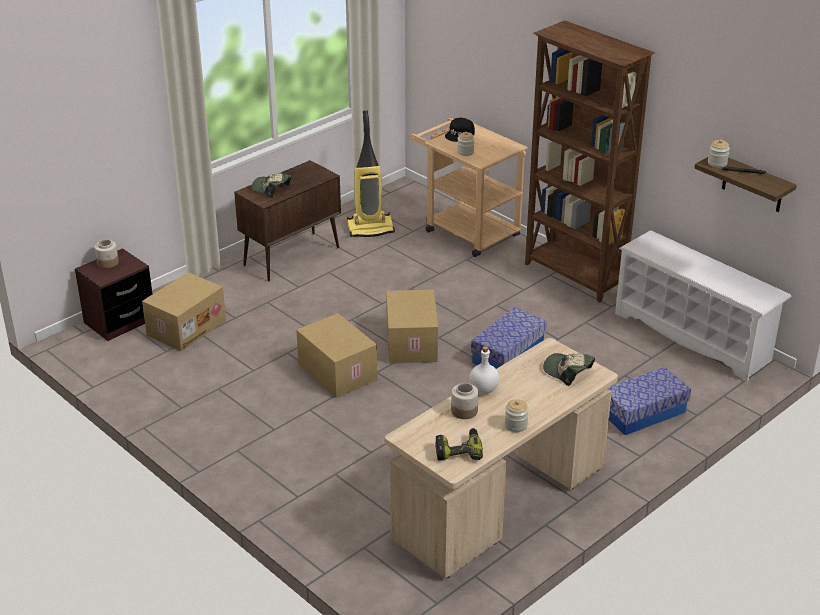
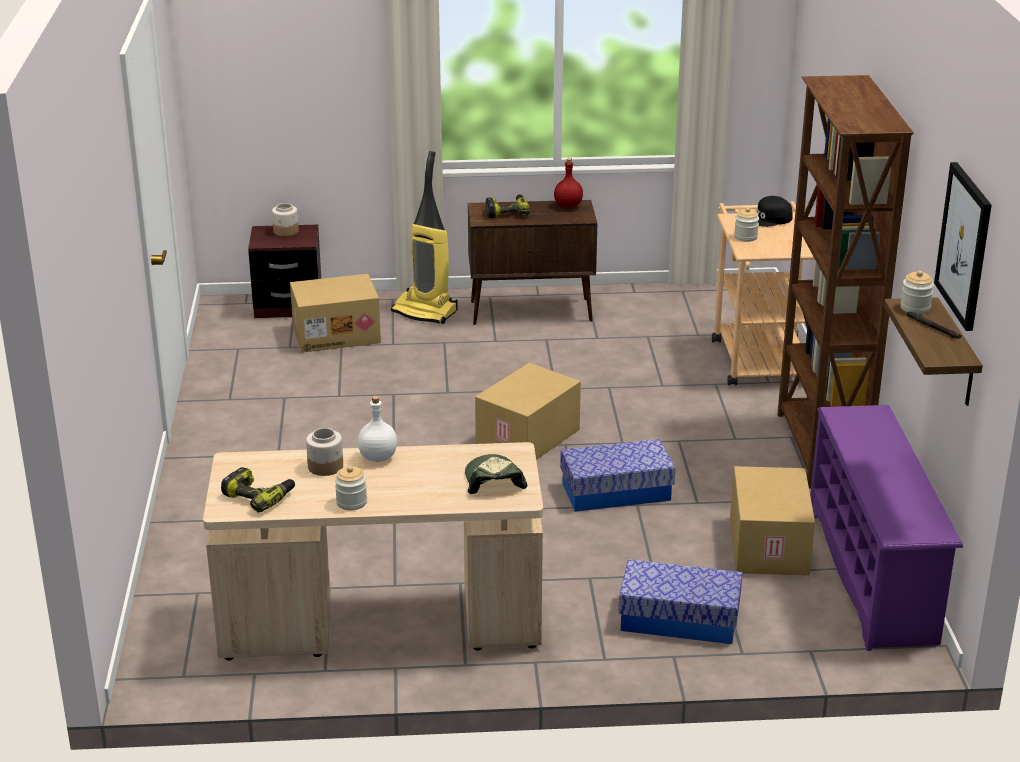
camera: 40 degrees right, 5 degrees down
cap [252,173,291,198] -> power drill [486,194,530,218]
cardboard box [296,313,377,398] -> cardboard box moved to [730,466,815,576]
vacuum cleaner [347,110,395,237] -> vacuum cleaner moved to [391,151,458,324]
white shoe rack [615,230,792,381] -> purple shoe rack [810,405,963,651]
none -> red bottle [554,158,583,208]
none -> picture [934,162,991,331]

